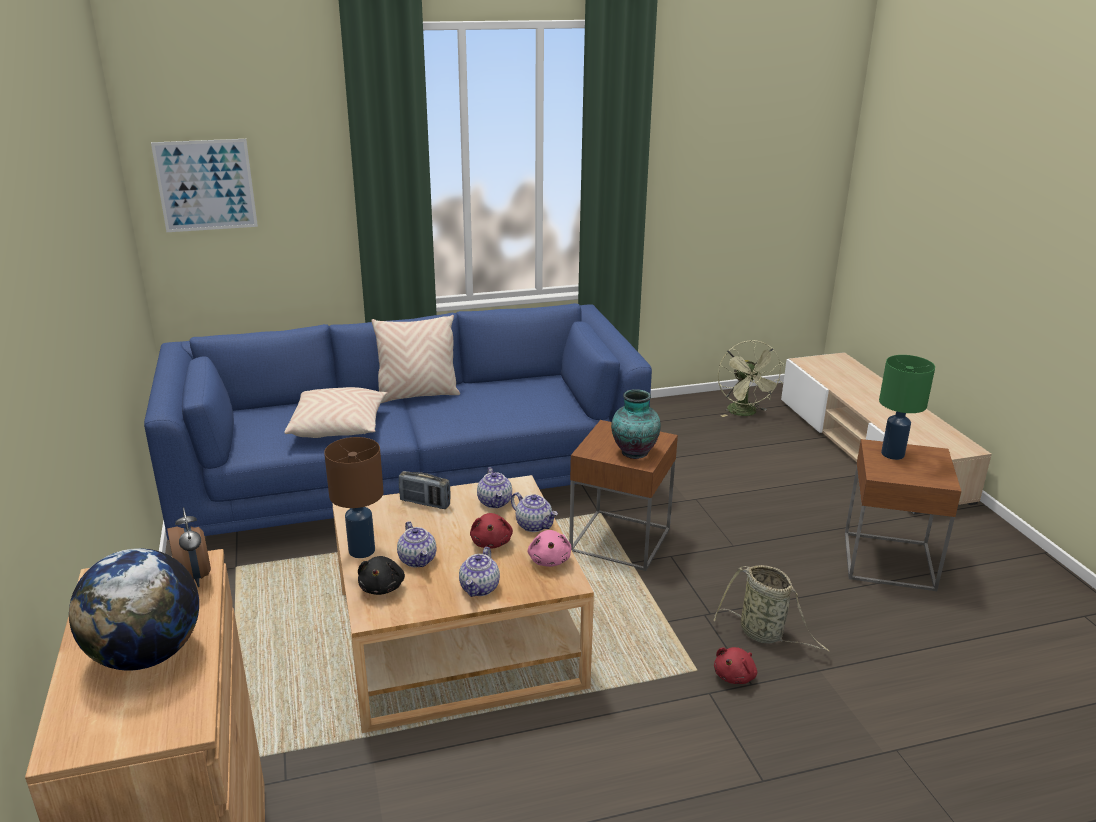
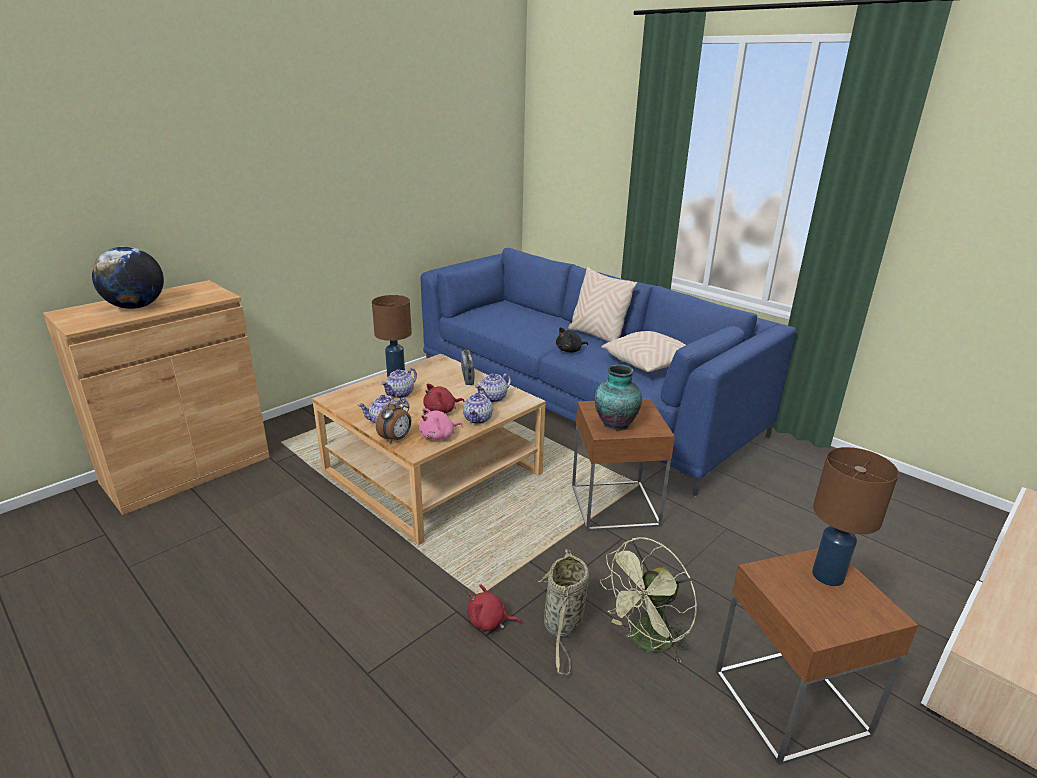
camera: 60 degrees right, 0 degrees up
picture [151,139,258,232] -> none
alarm clock [167,508,211,587] -> alarm clock moved to [376,396,411,443]
beige pillow [284,387,388,438] -> beige pillow moved to [601,331,686,372]
black plush toy [358,556,405,595] -> black plush toy moved to [556,327,588,353]
green fan [718,340,784,417] -> green fan moved to [600,537,697,663]
green table lamp [879,355,935,460] -> brown table lamp [812,447,899,586]

